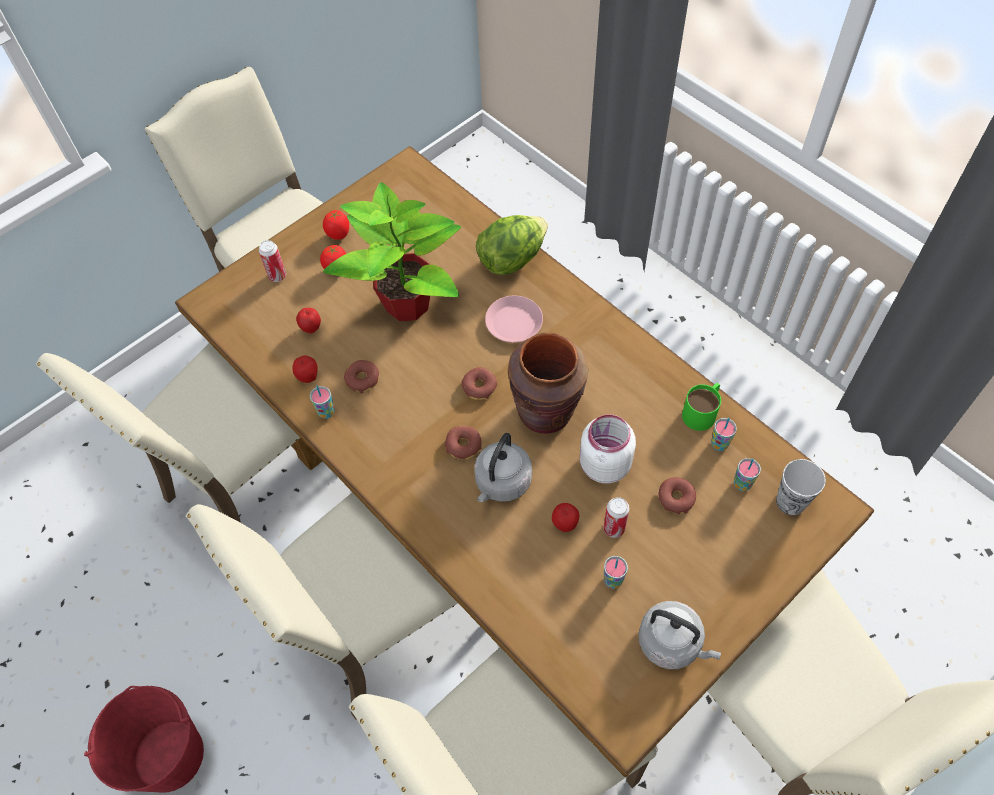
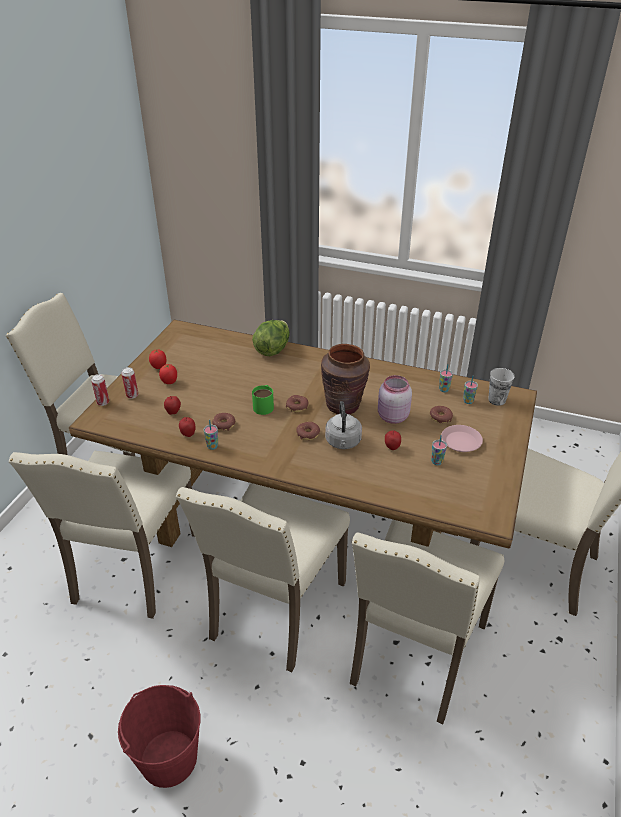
camera: 30 degrees left, 20 degrees down
potted plant [323,182,461,321] -> none
pink plate [485,296,543,343] -> pink plate moved to [441,425,483,452]
white jar [580,414,636,483] -> pink jar [378,375,412,424]
can [604,497,629,538] -> can moved to [91,374,110,406]
grey kettle [639,601,721,669] -> none
green mug [682,383,721,431] -> green mug moved to [252,385,274,415]

